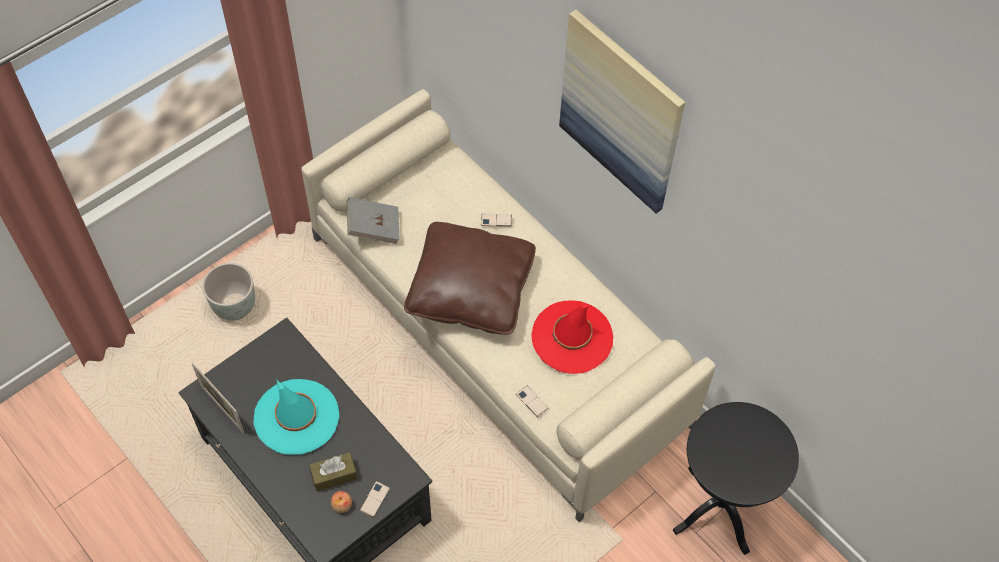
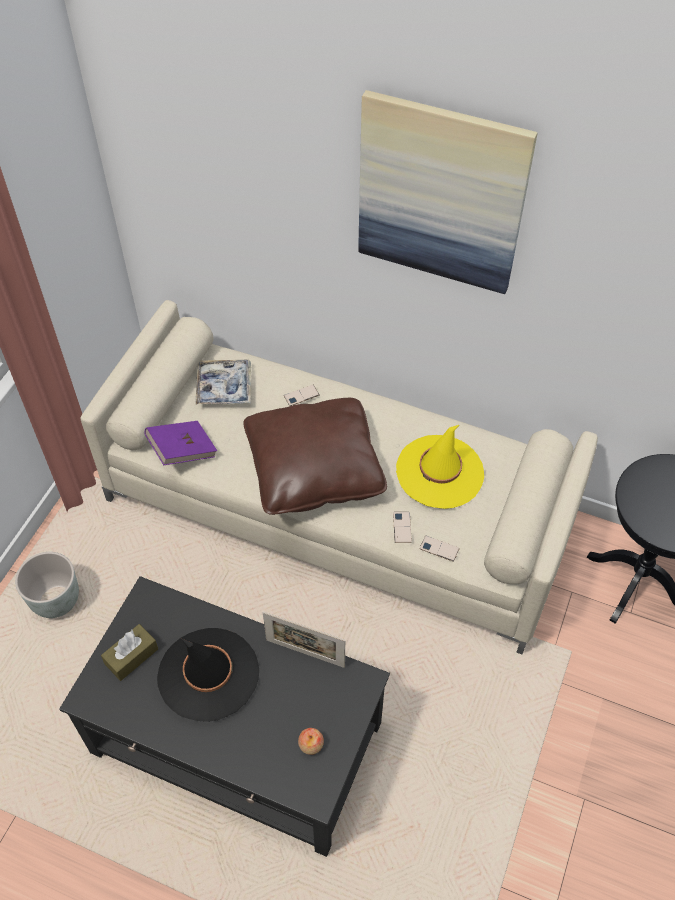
camera: 25 degrees left, 5 degrees down
picture frame [191,362,245,434] -> picture frame moved to [263,612,345,668]
turquoise hat [253,379,339,455] -> black hat [157,628,259,722]
brown tissue box [309,452,357,491] -> brown tissue box moved to [101,624,158,681]
grey book [347,197,400,244] -> purple book [144,421,217,465]
phone [360,481,390,517] -> phone moved to [393,512,412,543]
red hat [531,300,613,374] -> yellow hat [396,425,484,509]
none -> tray [195,360,251,405]

